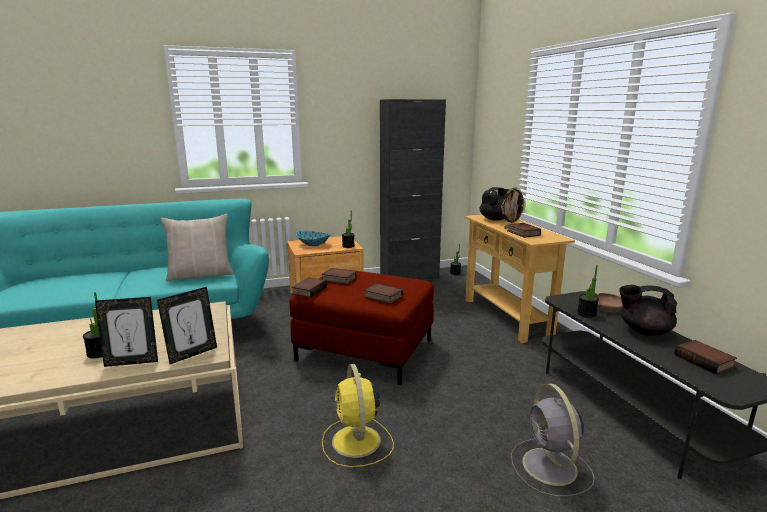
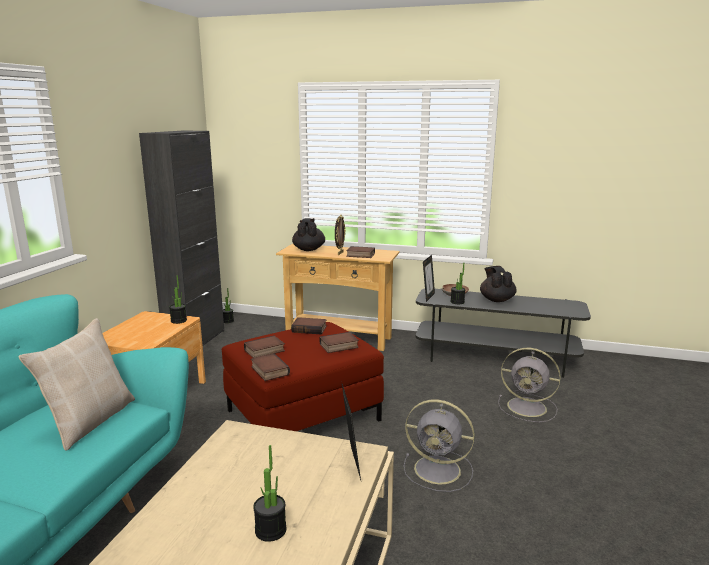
camera: 55 degrees left, 0 degrees up
picture frame [95,297,158,367] -> picture frame moved to [423,255,435,302]
bowl [296,230,330,246] -> none
yellow fan [322,364,394,467] -> grey fan [404,399,475,492]
black teapot [619,285,677,336] -> black teapot turned 120 degrees clockwise [480,266,517,302]
book [675,340,737,374] -> book moved to [291,317,327,335]

